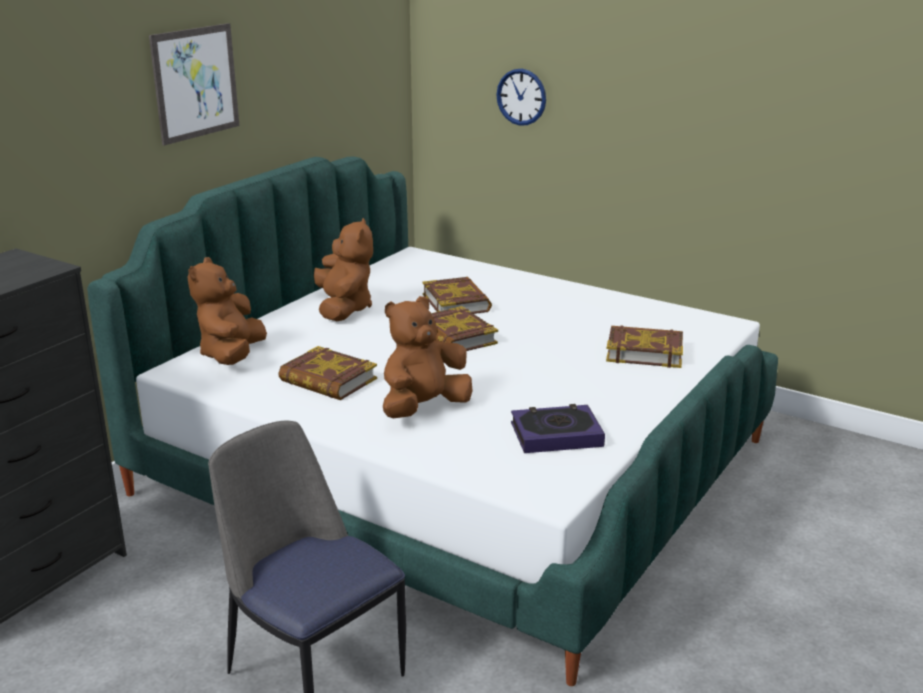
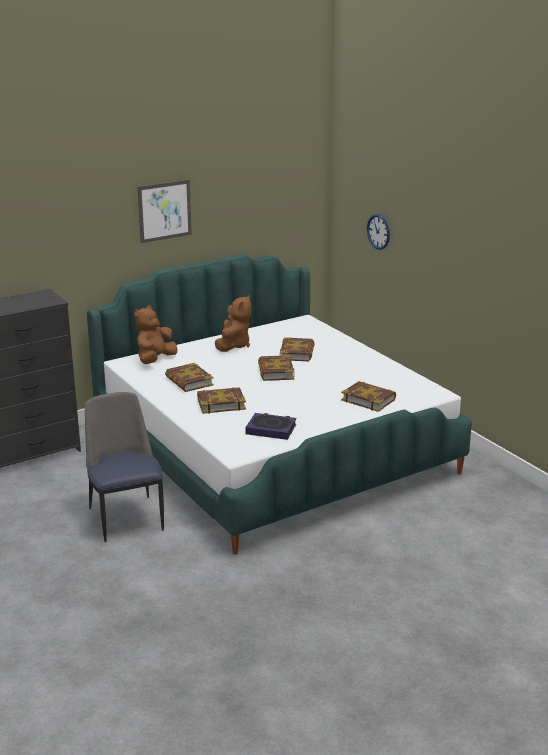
camera: 25 degrees right, 0 degrees up
brown plush toy [383,296,472,418] -> book [197,387,246,414]

